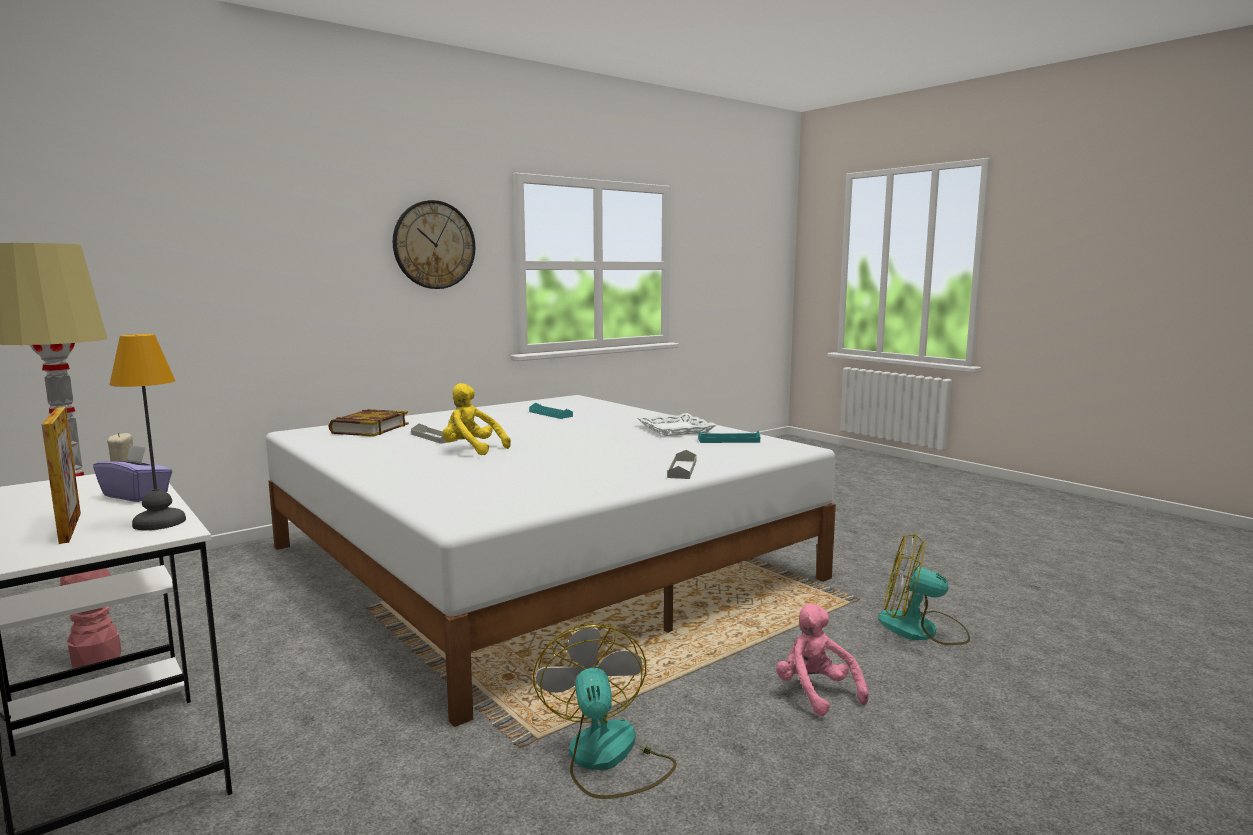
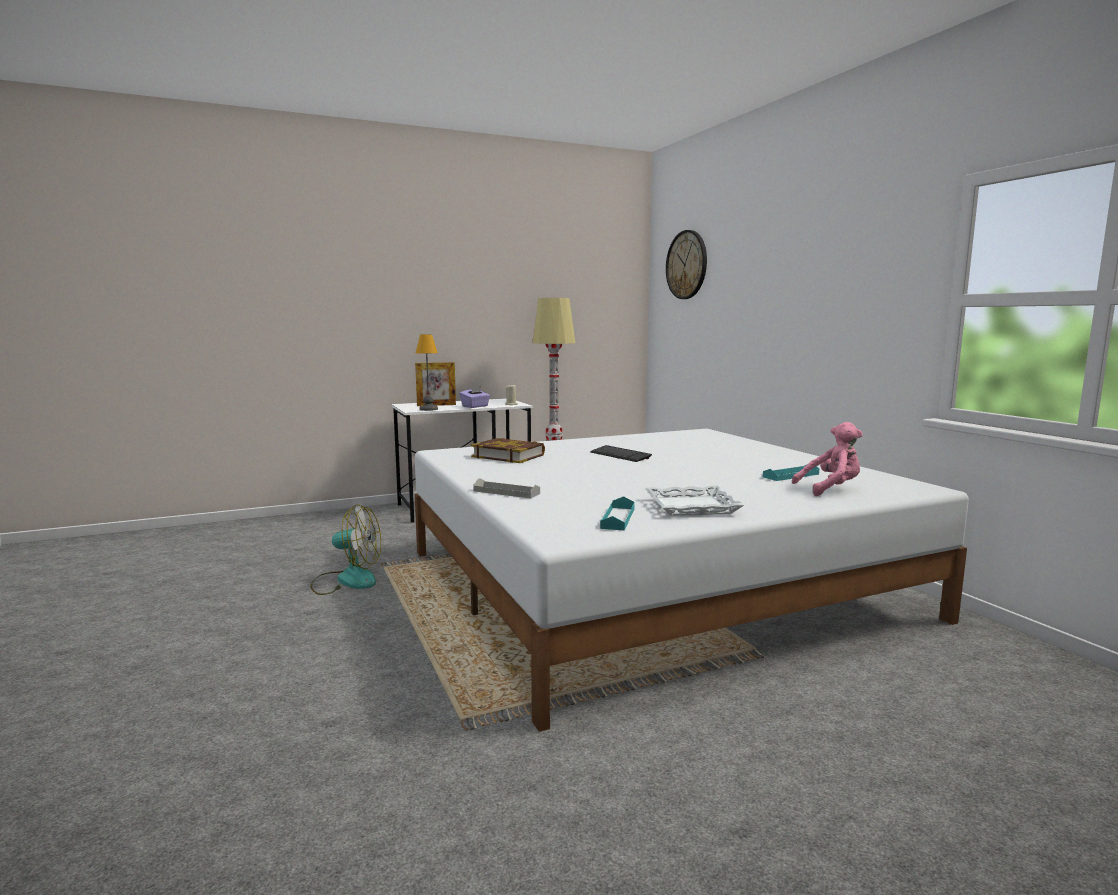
camera: 105 degrees right, 0 degrees up
book [328,409,409,437] -> book moved to [471,438,545,463]
wall clock [393,200,475,289] -> wall clock moved to [666,230,707,299]
grey tray [411,424,457,444] -> none
yellow plush toy [442,383,511,455] -> keyboard [590,445,652,462]
pink plush toy [776,603,869,716] -> pink plush toy moved to [792,422,863,496]
fan [878,534,970,645] -> none

